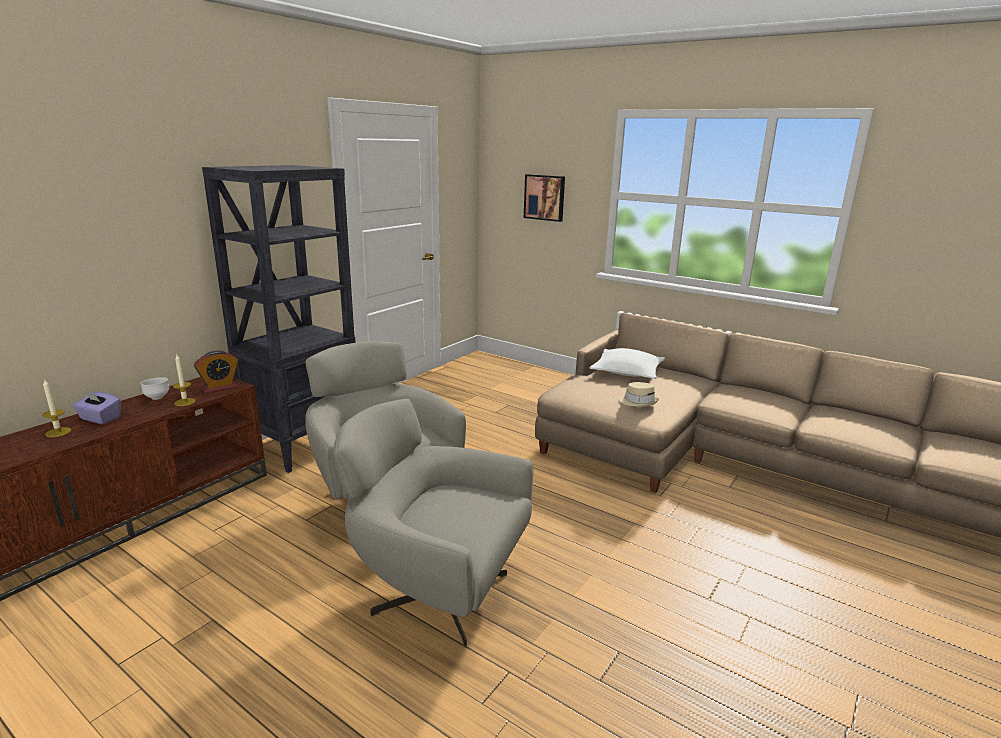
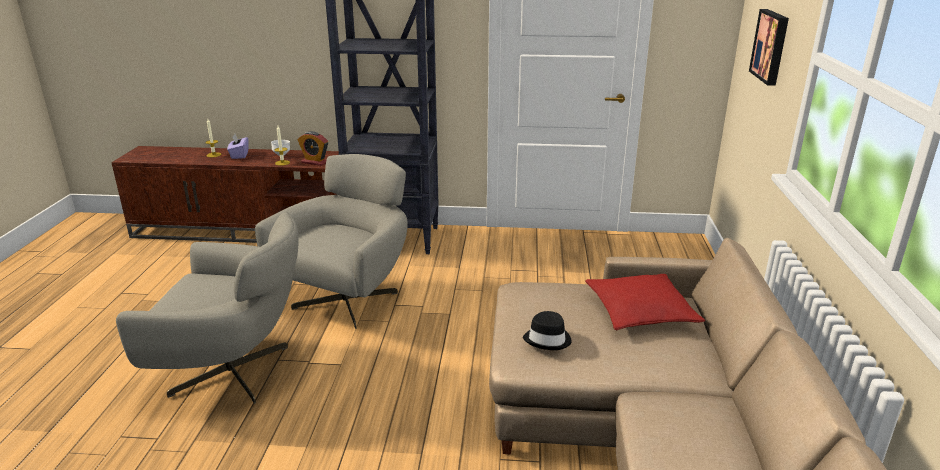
camera: 60 degrees right, 5 degrees up
grey armchair [333,399,533,647] -> grey armchair turned 105 degrees clockwise [116,212,299,404]
white pillow [590,348,665,379] -> red pillow [585,274,705,330]
beige hat [619,382,659,407] -> black hat [523,311,572,350]

